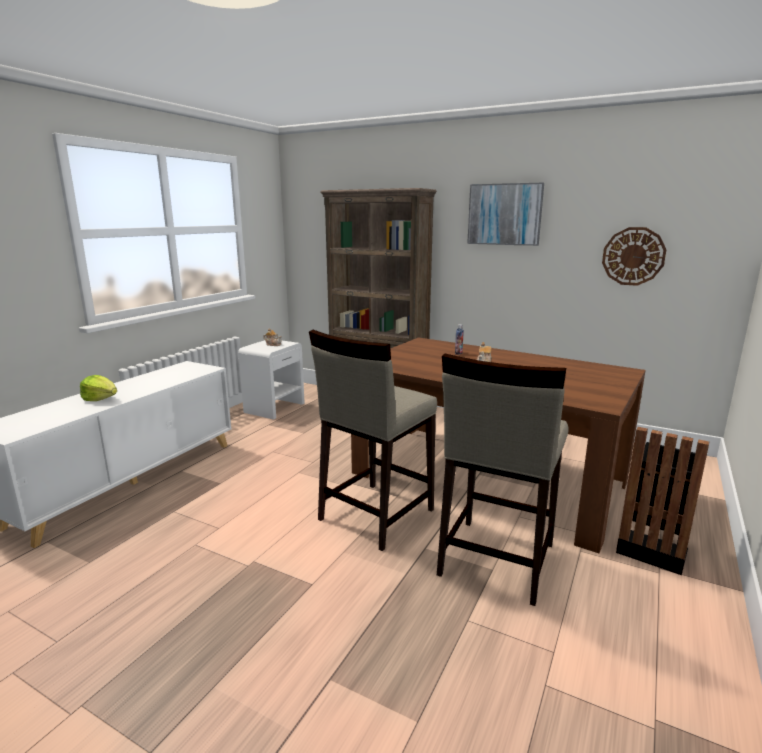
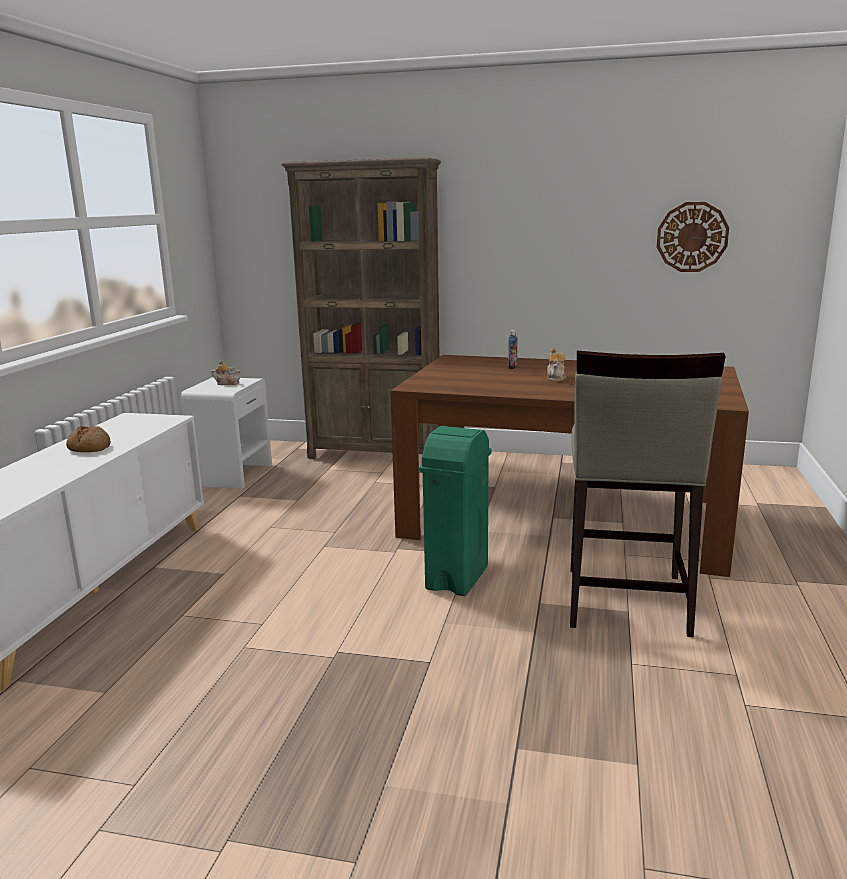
camera: 15 degrees left, 0 degrees up
lettuce [80,375,117,401] -> none
beige stool [309,330,437,551] -> green trash can [419,426,492,596]
picture [467,183,544,246] -> none
black trash can [616,427,709,575] -> none
none -> bread [66,426,111,452]

